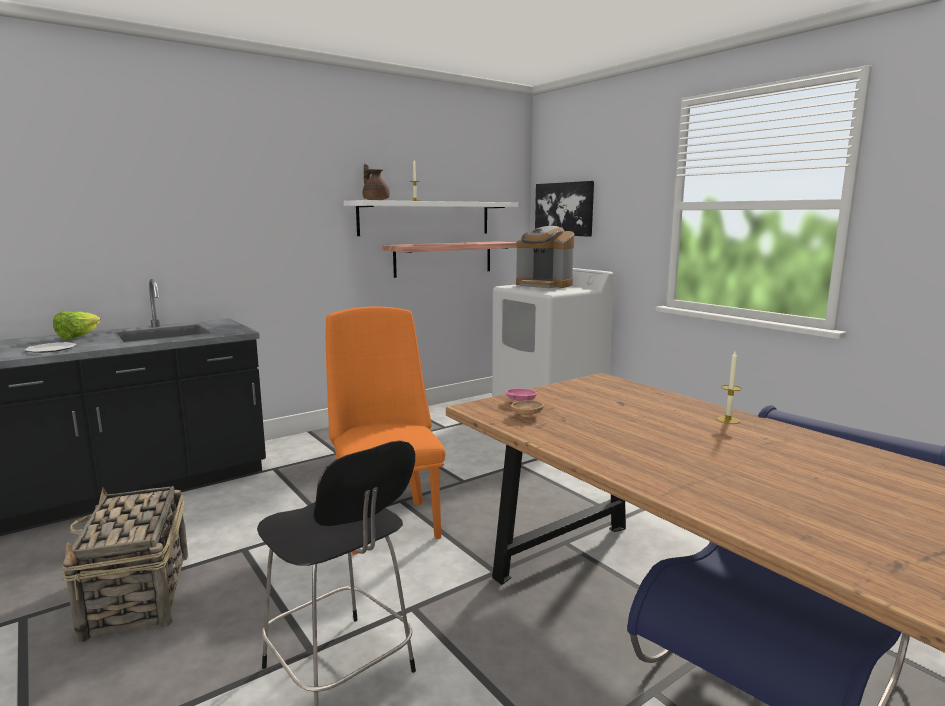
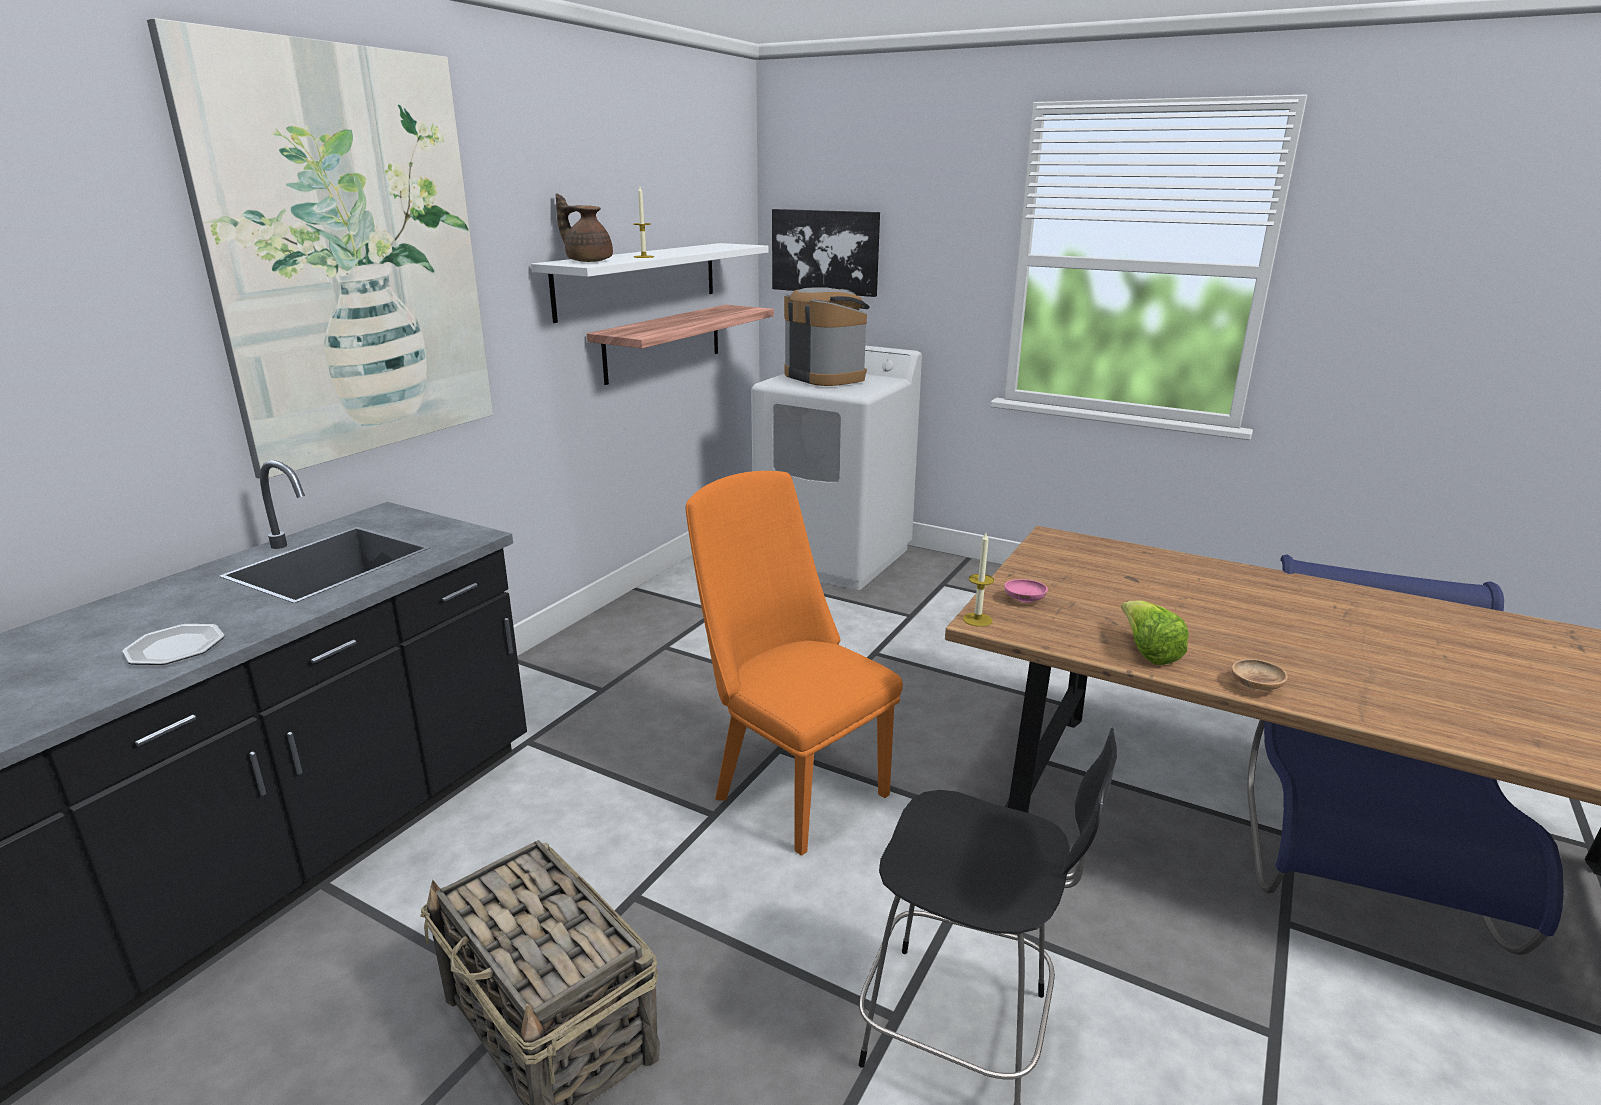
camera: 25 degrees left, 10 degrees up
lettuce [53,311,101,339] -> lettuce moved to [1121,601,1189,665]
brown bowl [511,400,544,417] -> brown bowl moved to [1232,659,1288,690]
coffee machine [516,226,575,288] -> coffee machine turned 135 degrees counterclockwise [784,287,870,386]
candle [717,351,742,424] -> candle moved to [963,533,994,627]
none -> picture [147,18,493,479]

